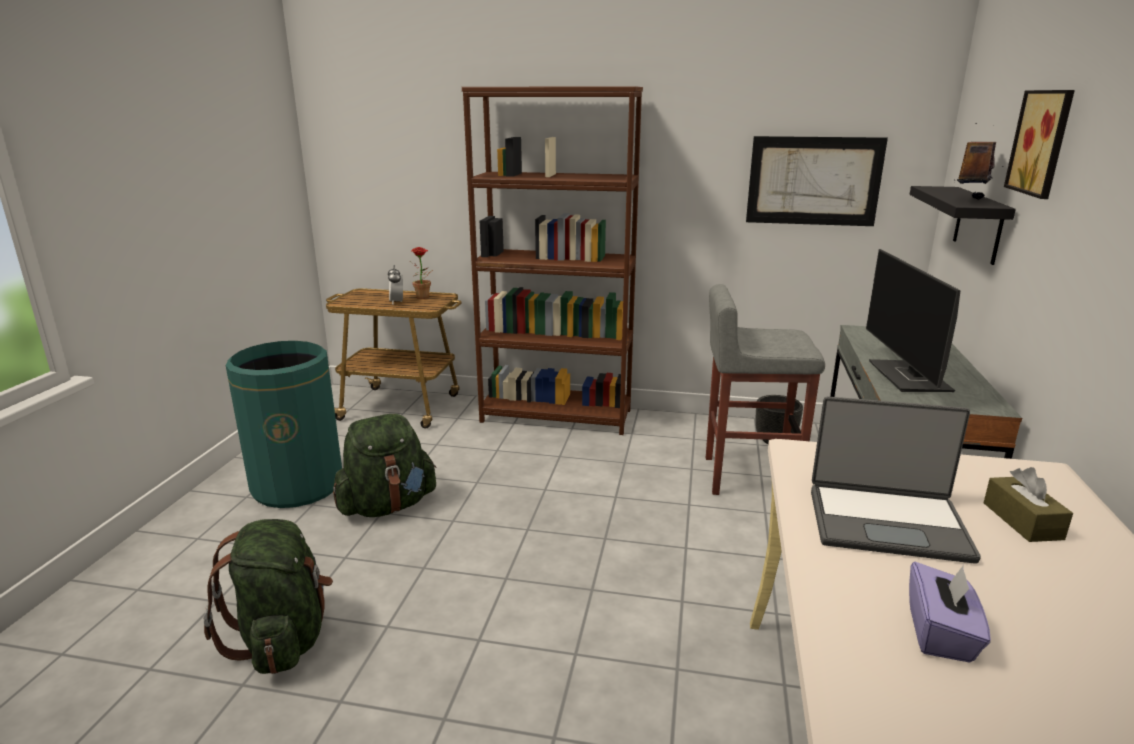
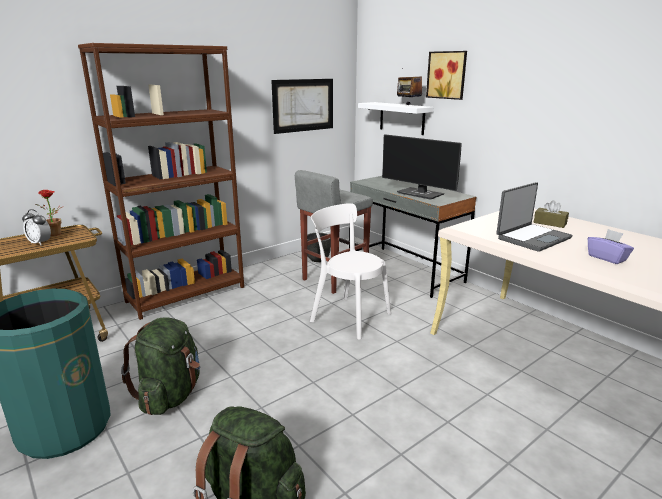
camera: 50 degrees left, 0 degrees up
black shelf [910,186,1016,265] -> white shelf [358,102,434,135]
none -> white chair [310,203,391,340]

